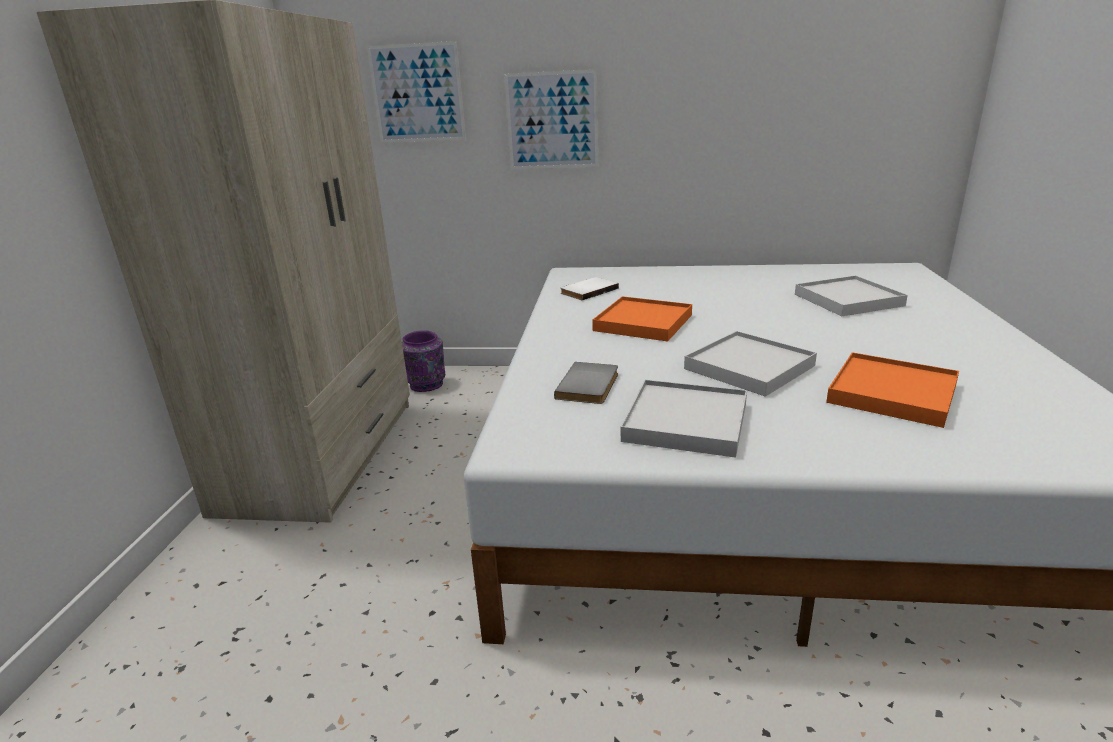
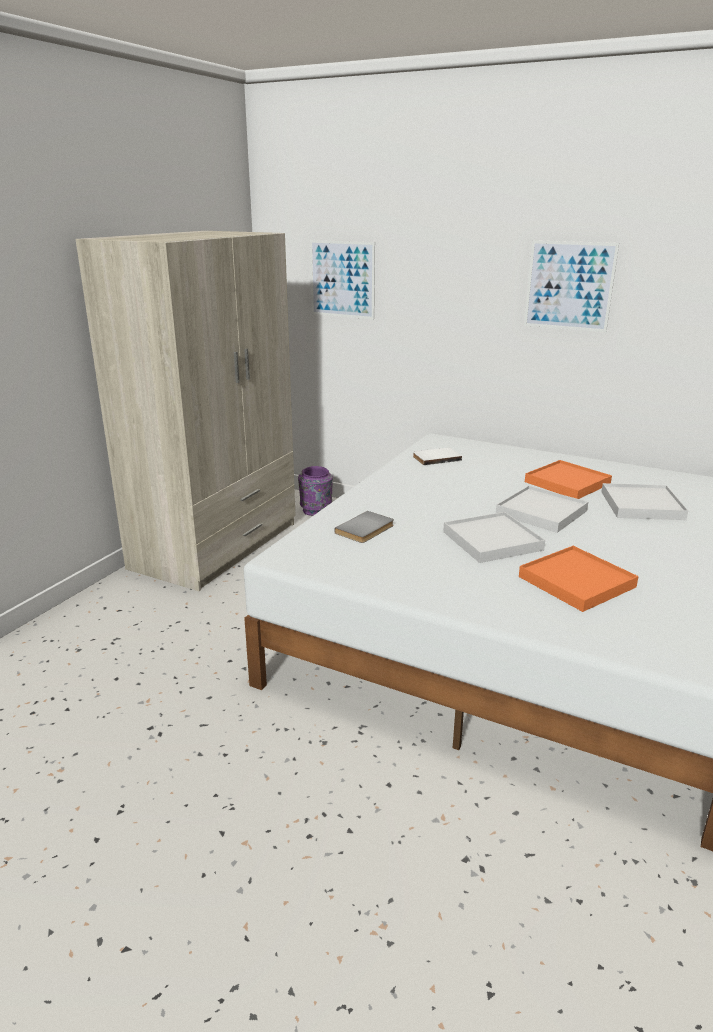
camera: 20 degrees right, 0 degrees up
picture [504,69,598,170] -> picture moved to [524,240,619,332]
orange tray [592,296,692,342] -> orange tray moved to [525,460,612,499]
white tray [621,380,747,458] -> white tray moved to [496,486,588,533]

